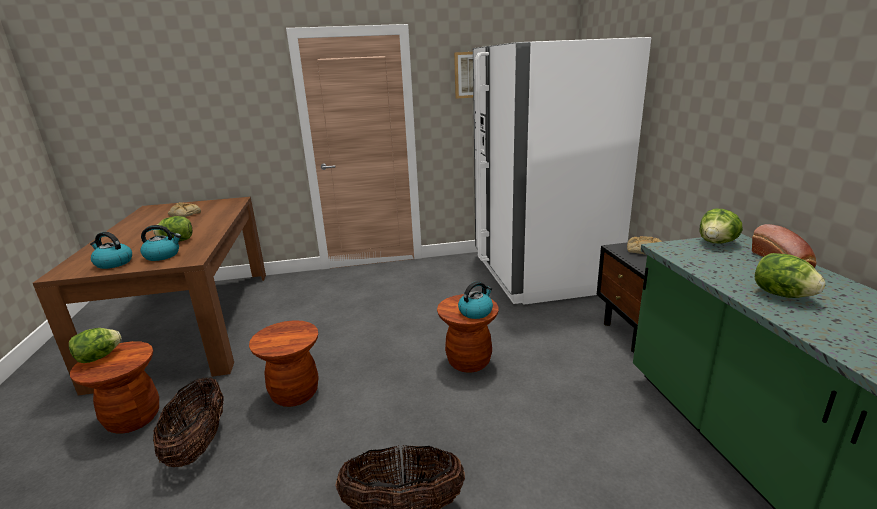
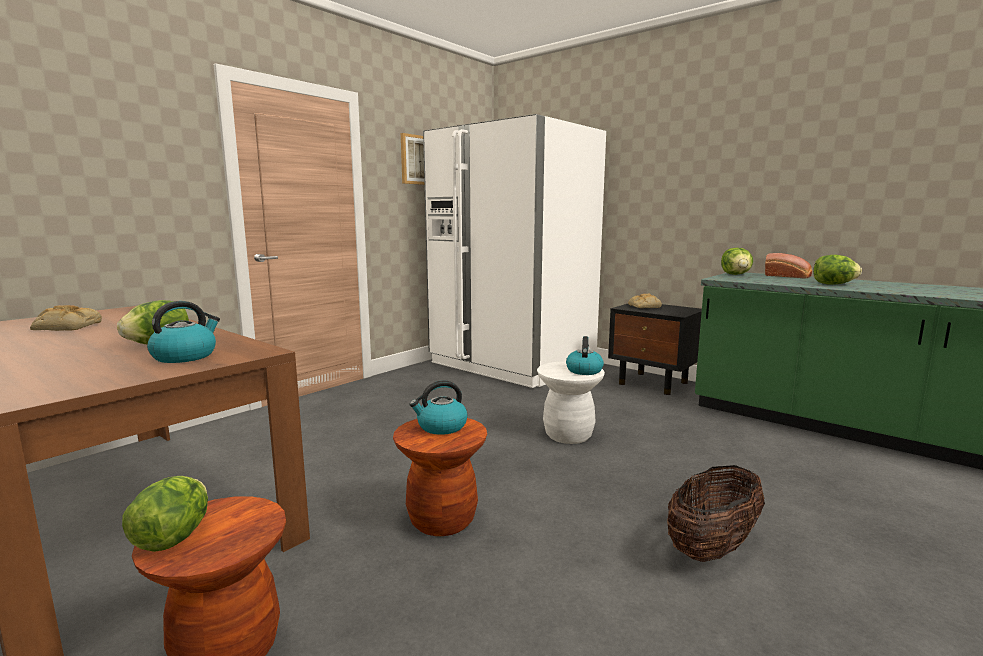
camera: 40 degrees left, 10 degrees down
kettle [90,232,132,269] -> kettle moved to [410,380,468,435]
basket [153,378,224,467] -> none
brown stool [437,294,499,373] -> white stool [537,361,605,444]

